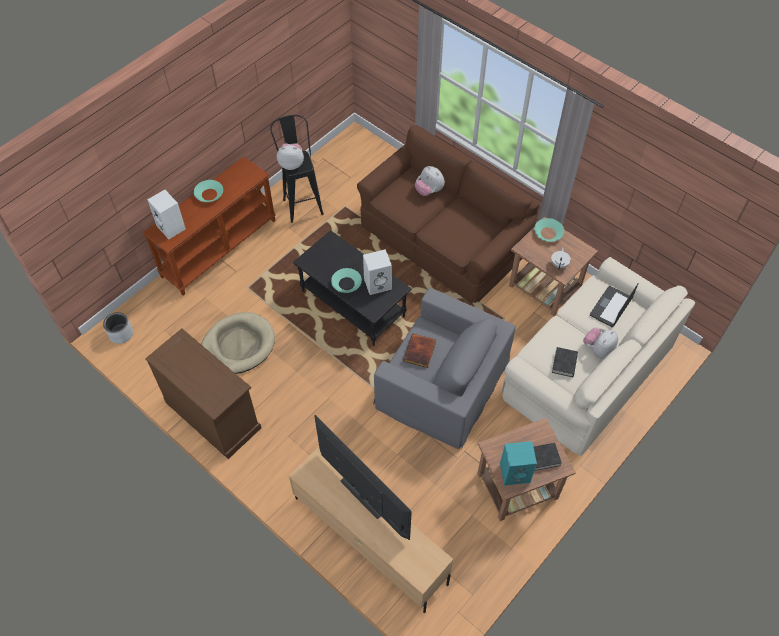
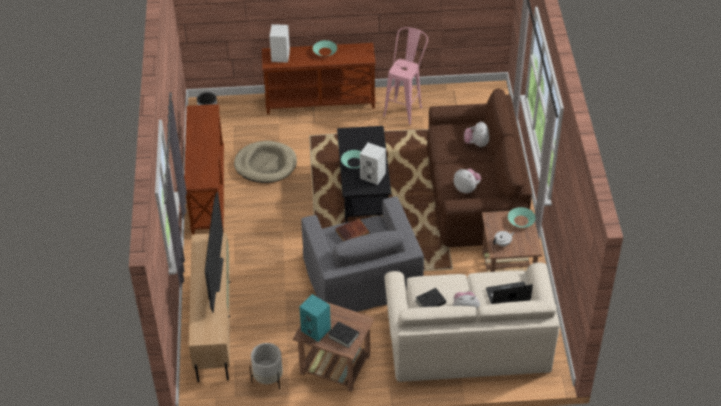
camera: 45 degrees right, 10 degrees down
brown dresser [145,328,261,459] -> brown console table [184,104,224,235]
black stool [270,115,324,223] -> pink stool [383,27,428,125]
plush toy [277,143,304,170] -> plush toy moved to [454,169,481,194]
none -> white planter [250,343,283,390]

